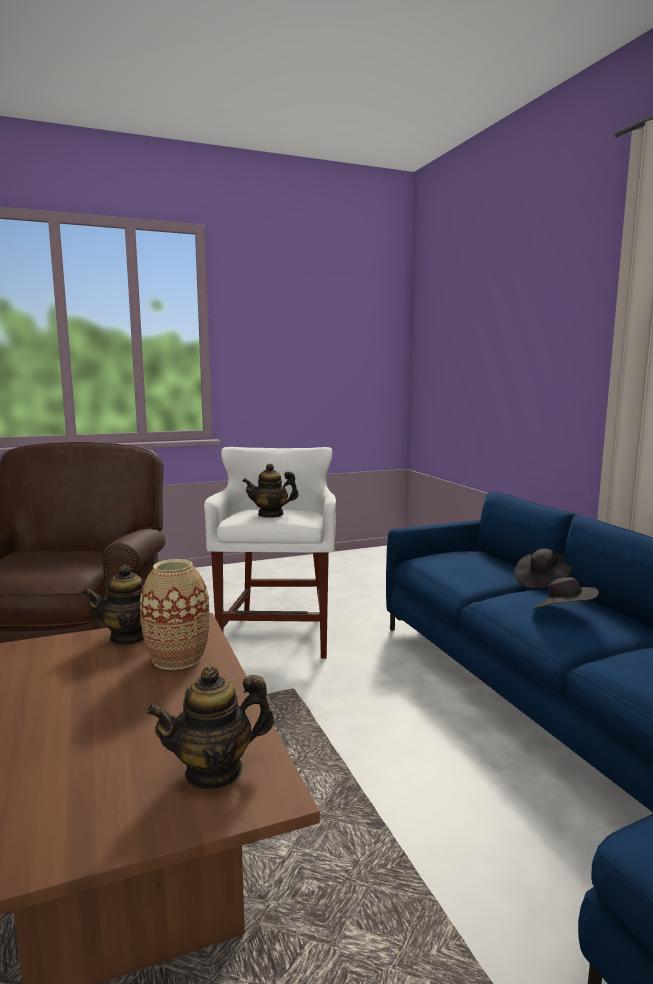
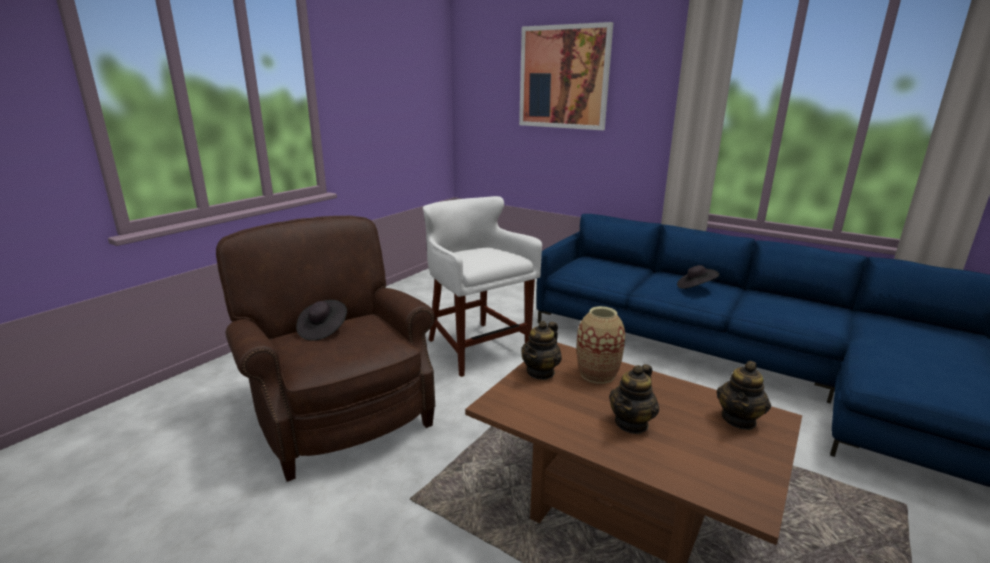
camera: 35 degrees left, 10 degrees up
teapot [242,463,299,518] -> teapot moved to [609,364,659,434]
black hat [514,549,574,589] -> black hat moved to [296,300,347,341]
none -> picture [519,22,613,130]

